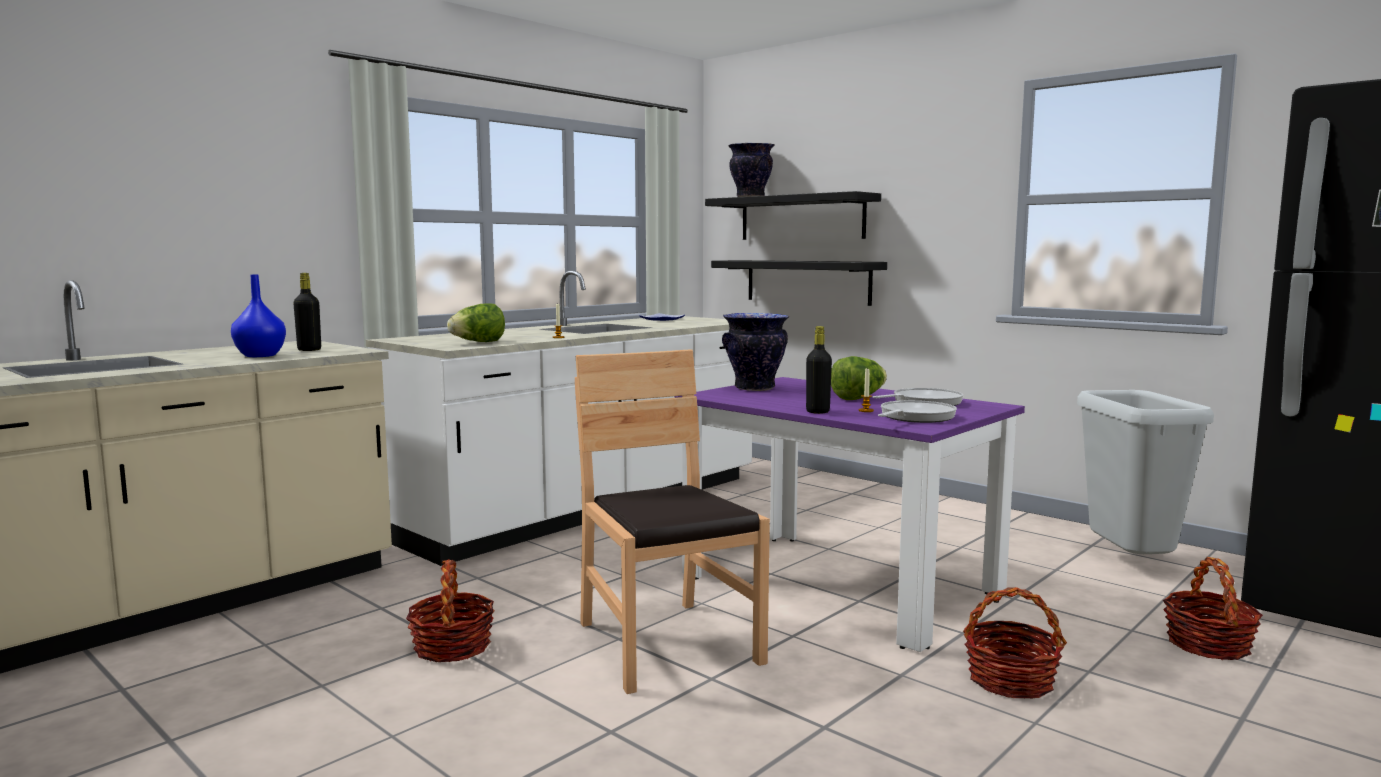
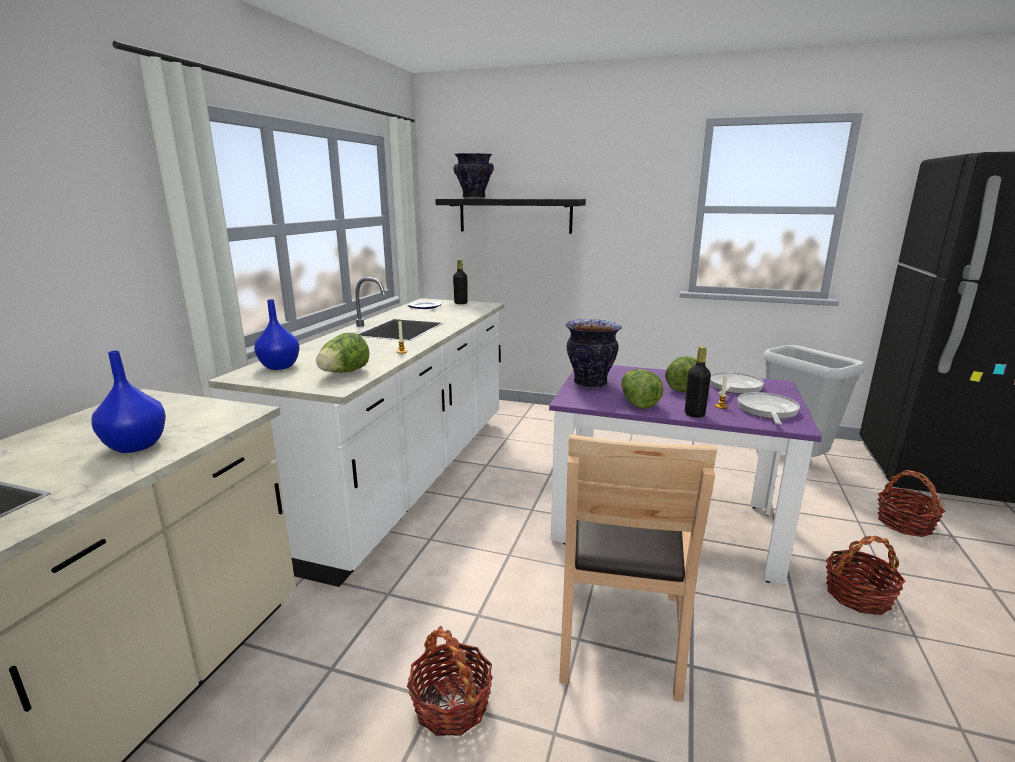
camera: 25 degrees left, 10 degrees up
black bottle [293,273,321,351] -> black bottle moved to [453,259,468,304]
brown chair [575,349,770,694] -> brown chair turned 120 degrees counterclockwise [559,434,717,702]
black shelf [711,260,887,306] -> none
none -> blue vase [254,299,300,370]
none -> lettuce [621,369,664,409]

